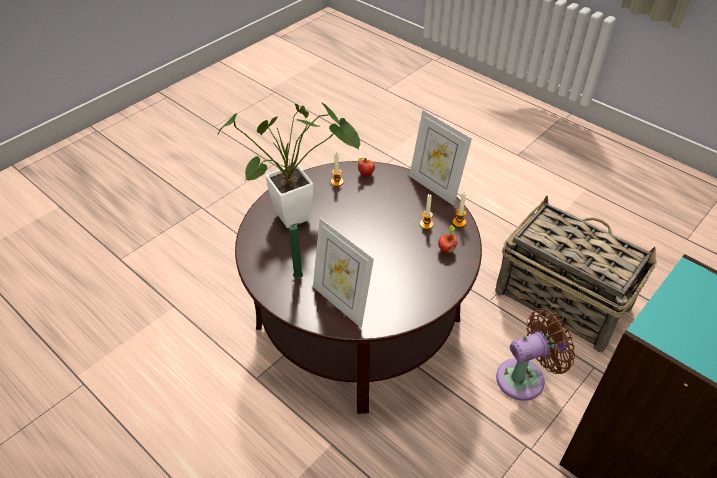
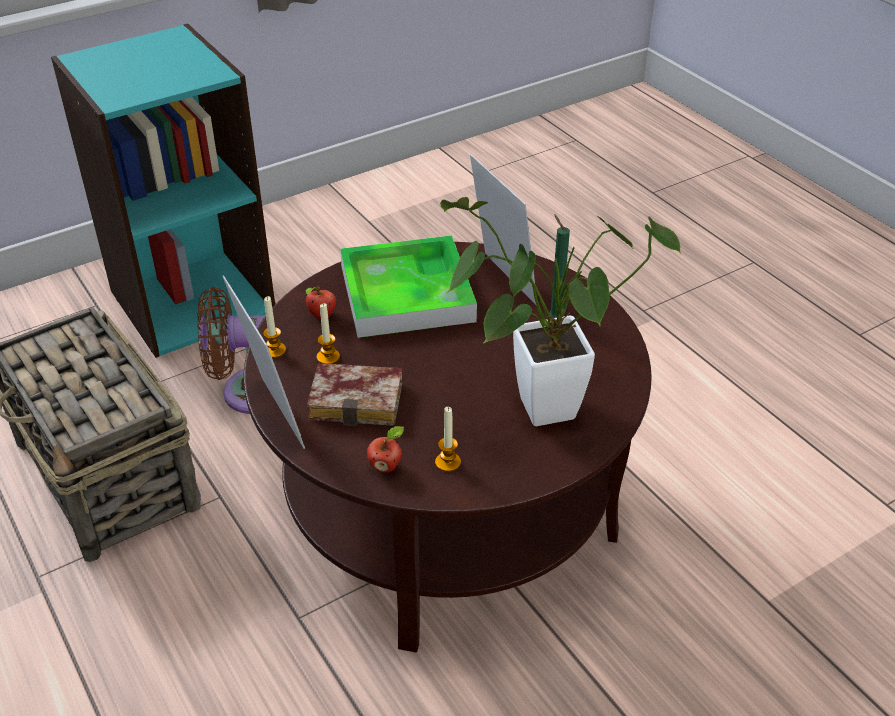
camera: 165 degrees left, 5 degrees down
none -> book [307,363,402,426]
none -> tray [340,235,477,338]

